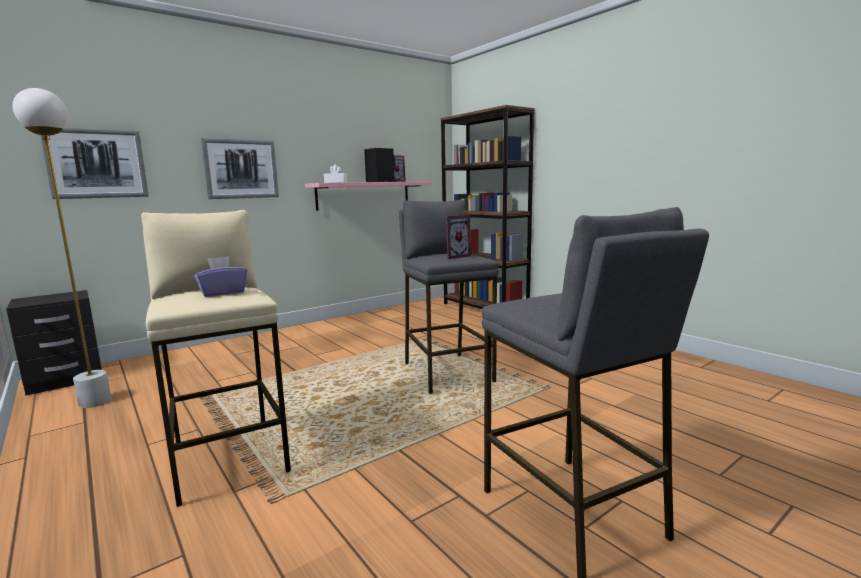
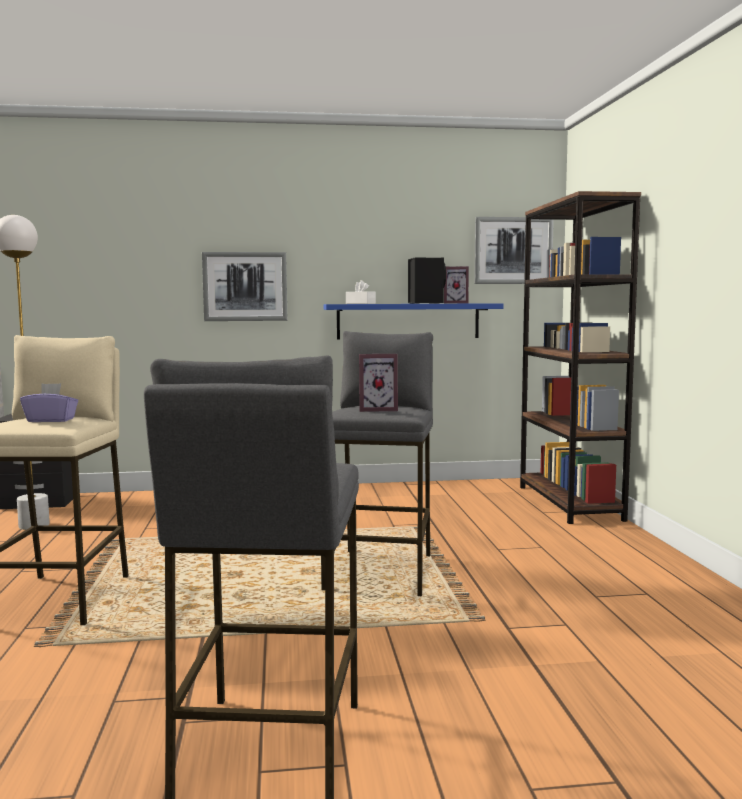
camera: 30 degrees right, 5 degrees down
picture [40,128,149,199] -> picture moved to [474,217,554,284]
pink shelf [305,181,431,211] -> blue shelf [324,303,504,339]

